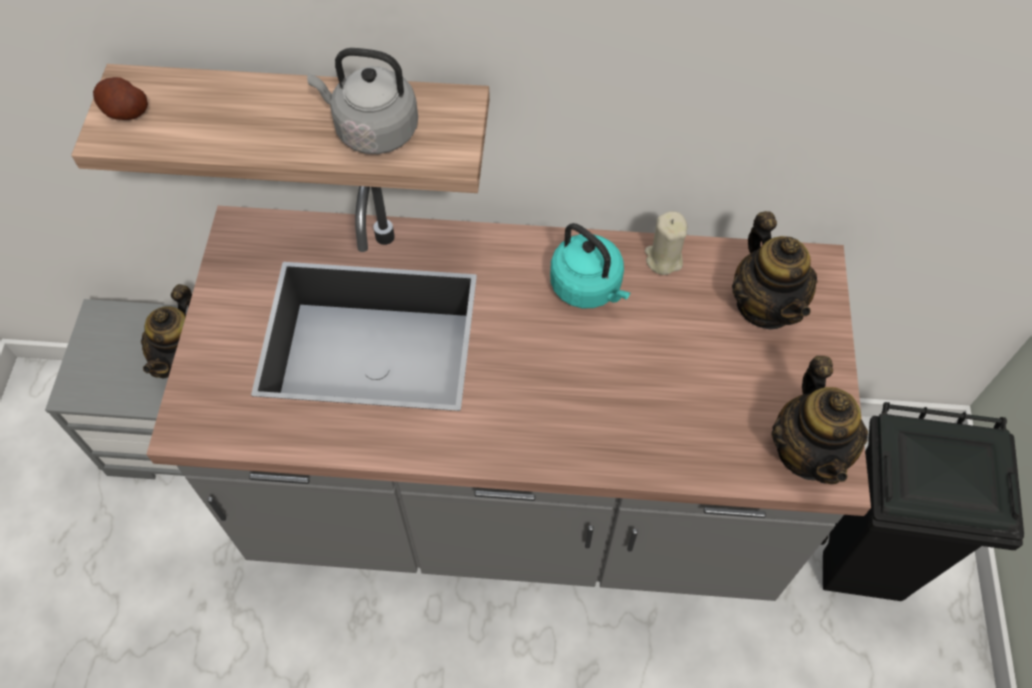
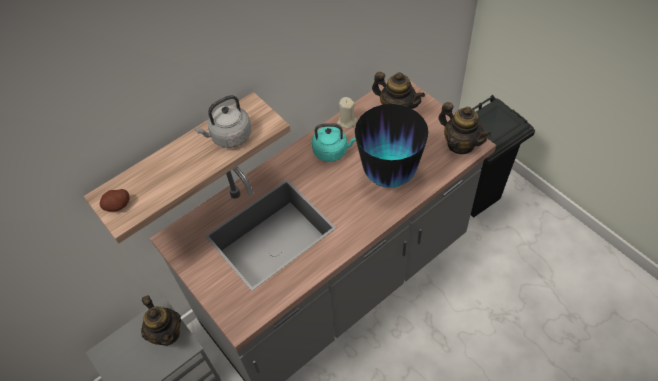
camera: 40 degrees left, 5 degrees down
none -> vase [355,104,429,188]

